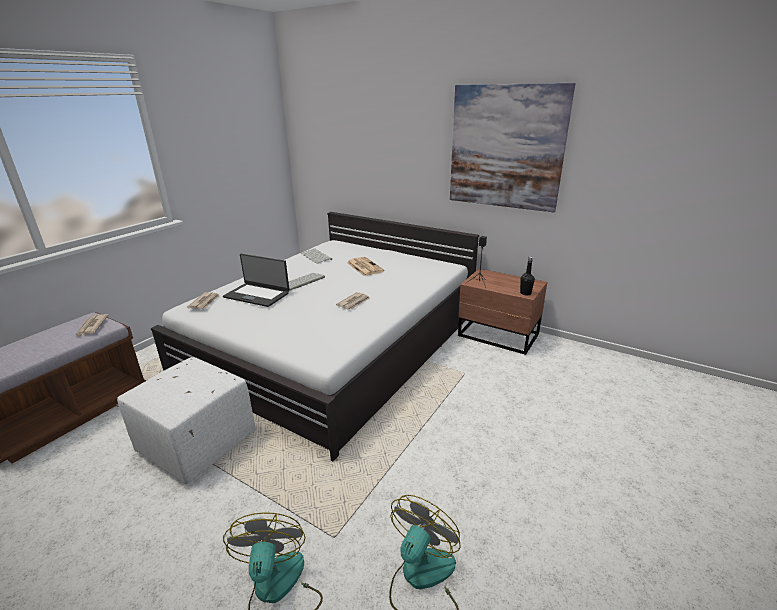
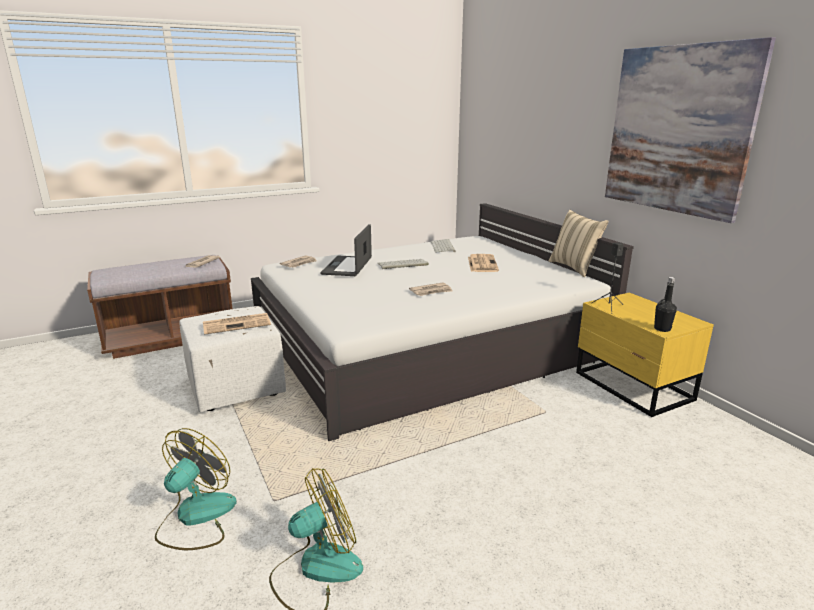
camera: 30 degrees right, 5 degrees down
laptop [223,254,290,307] -> laptop turned 45 degrees clockwise [320,224,372,276]
brown nightstand [458,269,547,355] -> yellow nightstand [576,293,714,417]
none -> newspaper [203,313,271,335]
none -> beige pillow [549,210,608,277]

